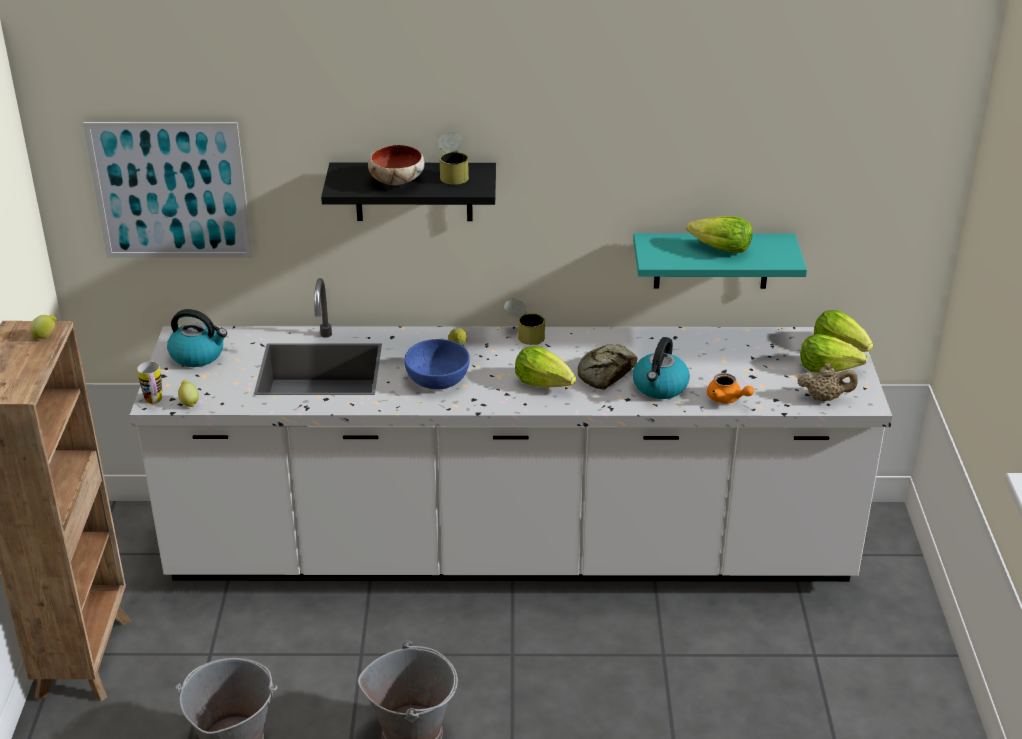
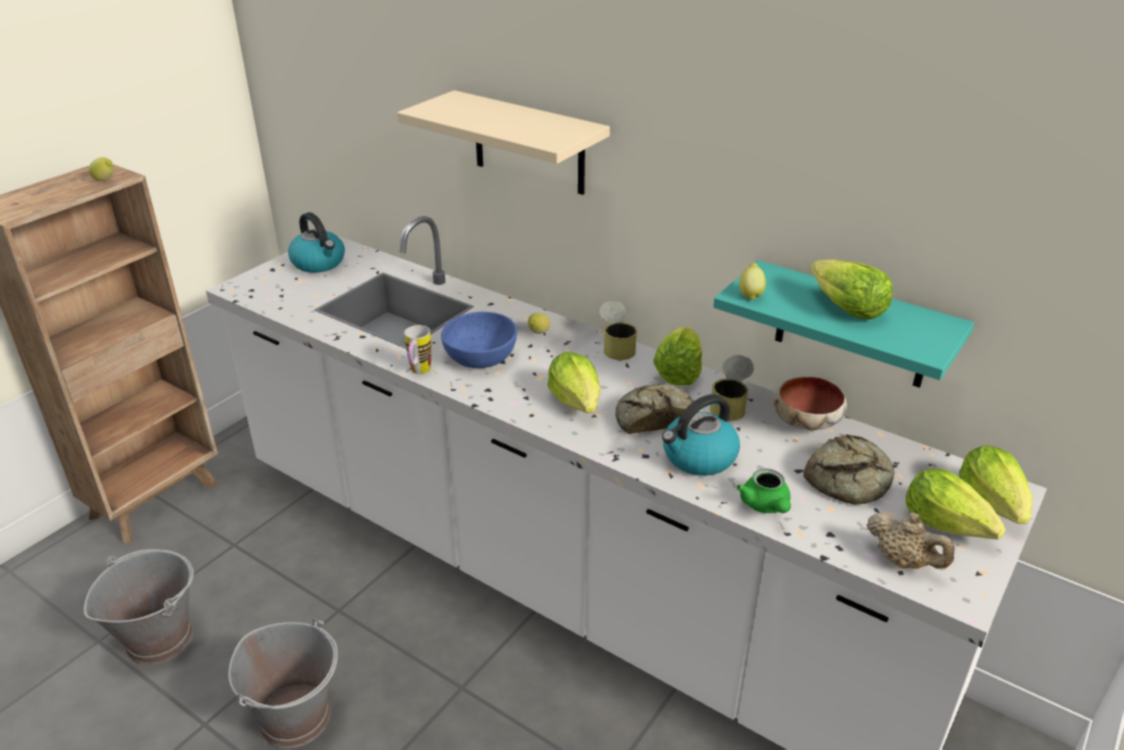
camera: 35 degrees right, 0 degrees up
picture [83,122,253,258] -> none
mug [137,362,162,404] -> mug moved to [404,325,431,374]
lemon [178,380,199,407] -> lemon moved to [739,263,766,300]
black shelf [321,163,496,221] -> beige shelf [397,90,610,195]
bowl [368,145,425,186] -> bowl moved to [774,377,847,430]
can [437,133,469,185] -> can moved to [710,355,753,421]
orange teapot [707,373,754,404] -> green teapot [736,469,791,513]
none -> lettuce [653,327,702,386]
none -> bread [803,435,895,504]

